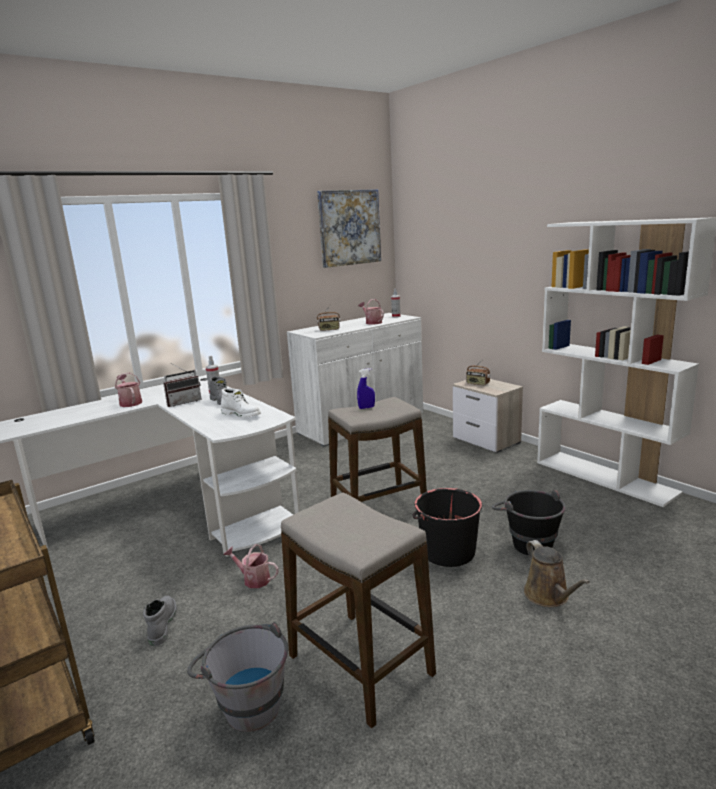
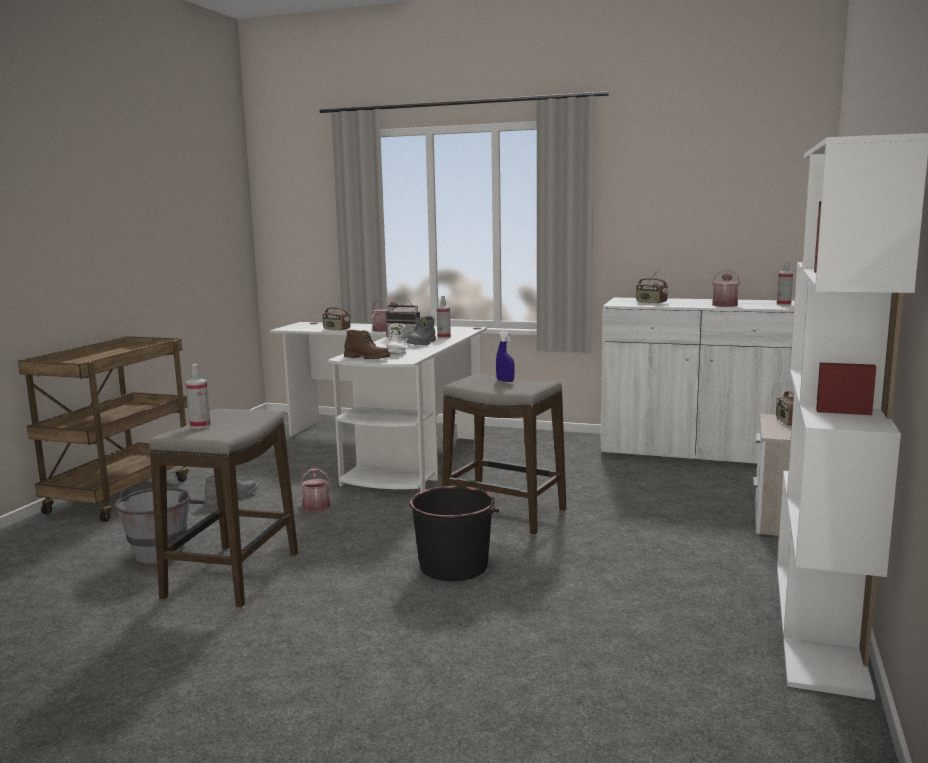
camera: 55 degrees right, 5 degrees down
picture [317,189,381,268] -> none
black bucket [492,490,566,555] -> none
brown watering can [524,540,590,607] -> none
none -> spray bottle [186,364,211,429]
none -> radio [322,299,350,331]
none -> brown boot [344,330,390,359]

